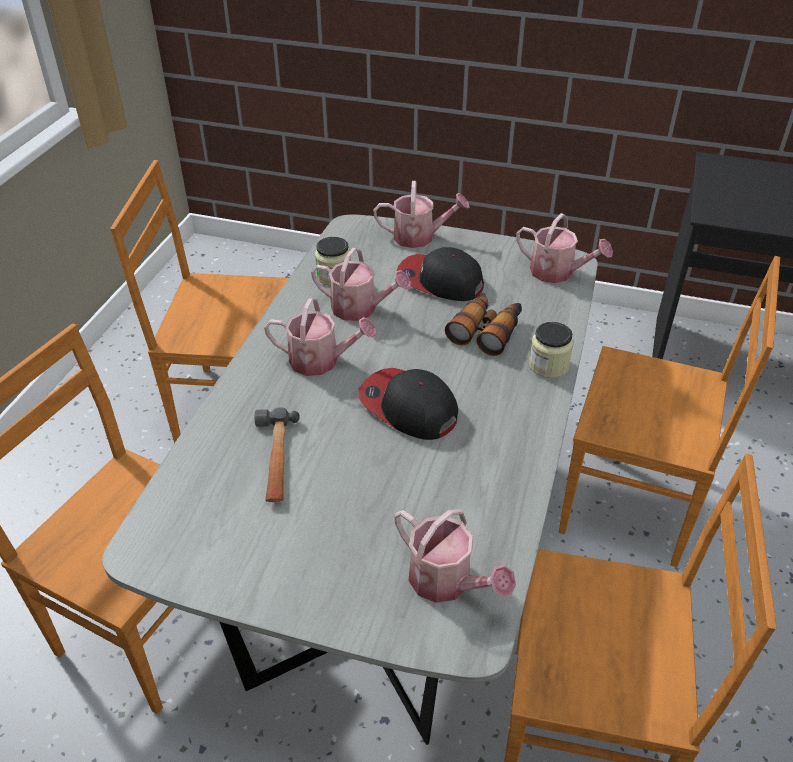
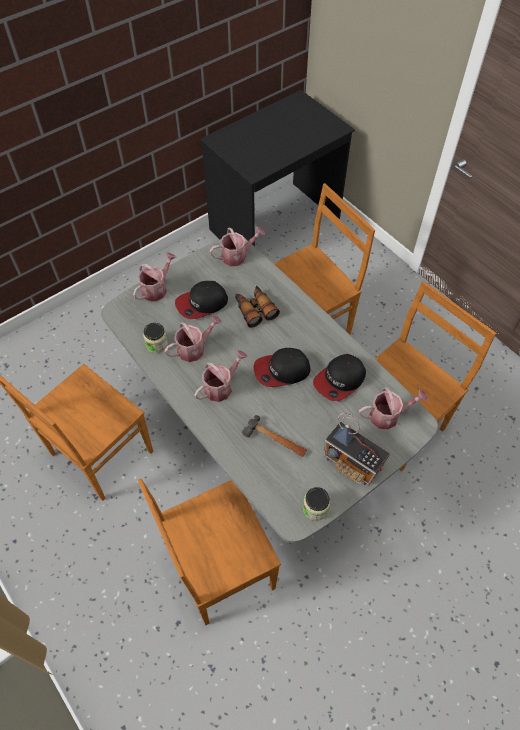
camera: 55 degrees left, 15 degrees up
jar [529,322,573,378] -> jar moved to [303,487,331,521]
none -> cap [313,354,366,401]
none -> radio [323,413,390,485]

